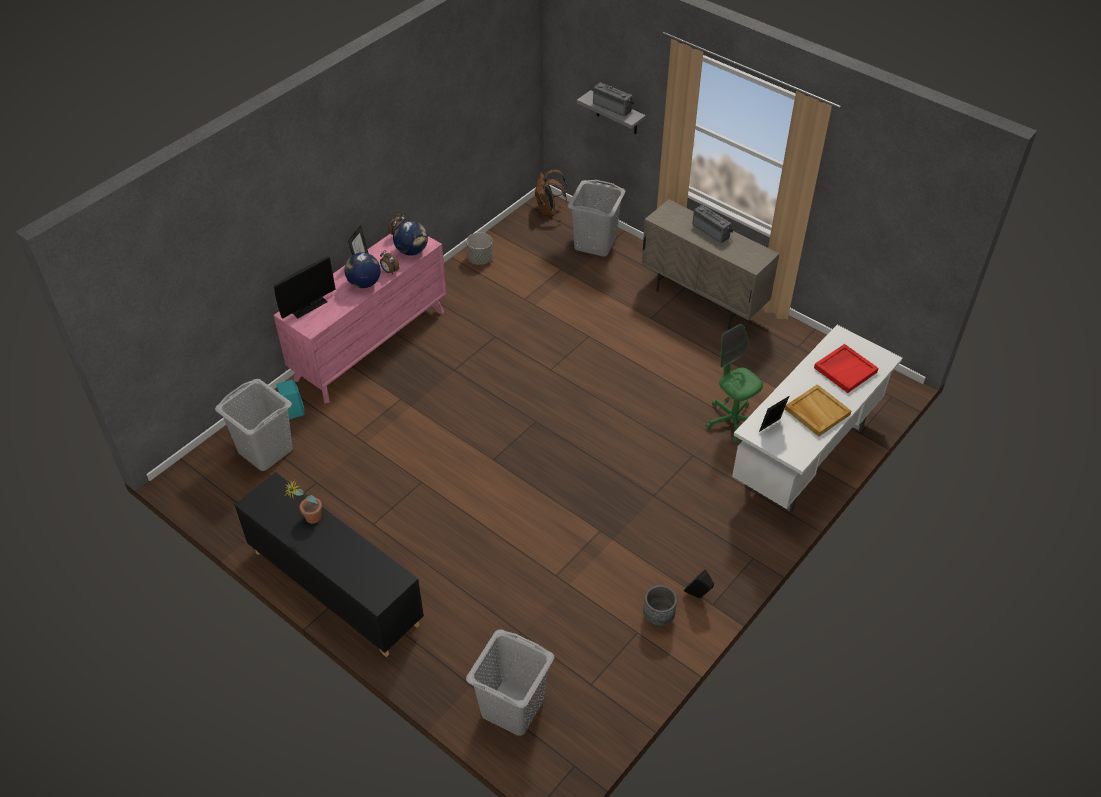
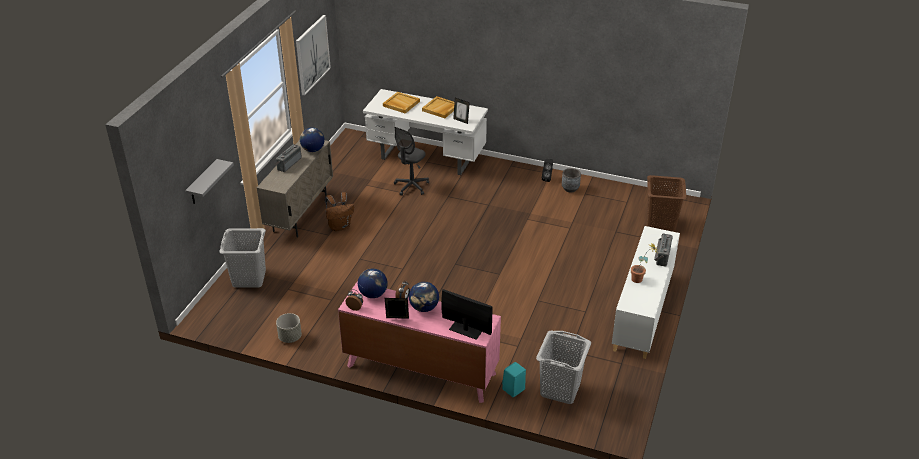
camera: 110 degrees left, 10 degrees down
black cabinet [235,472,424,657] -> white cabinet [612,226,680,359]
grey laundry basket [466,629,554,736] -> brown laundry basket [647,175,686,232]
brown backpack [534,170,567,216] -> brown backpack moved to [325,192,354,231]
radio [593,82,634,116] -> radio moved to [654,234,673,267]
green office chair [706,324,763,443] -> grey office chair [394,127,429,196]
red tray [814,344,879,393] -> beige tray [383,92,420,114]
none -> picture [296,15,331,96]
none -> globe [300,127,325,152]

